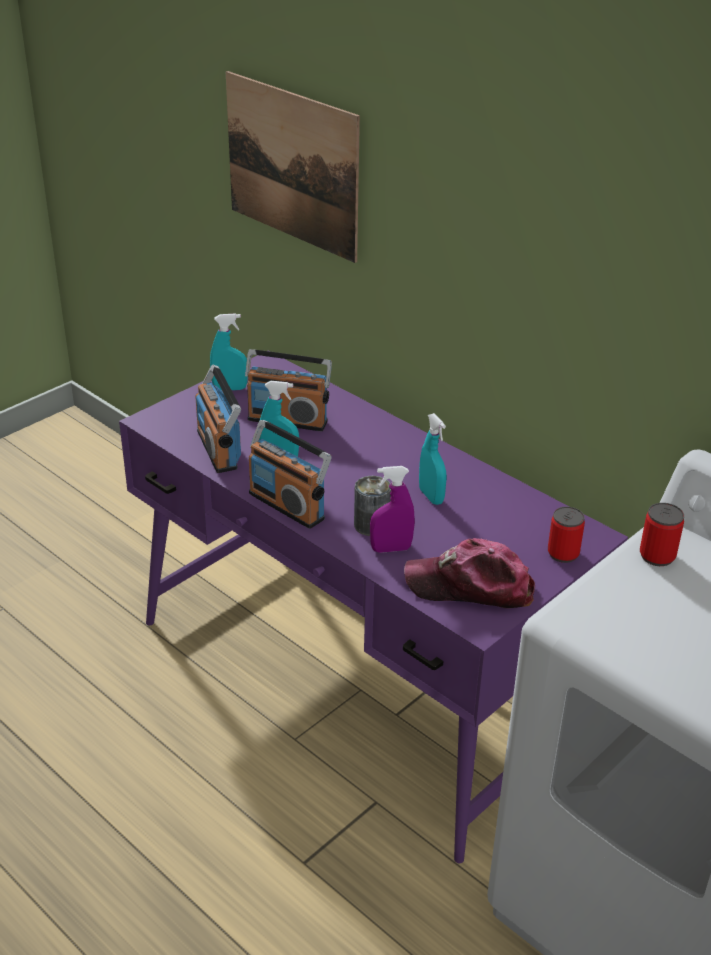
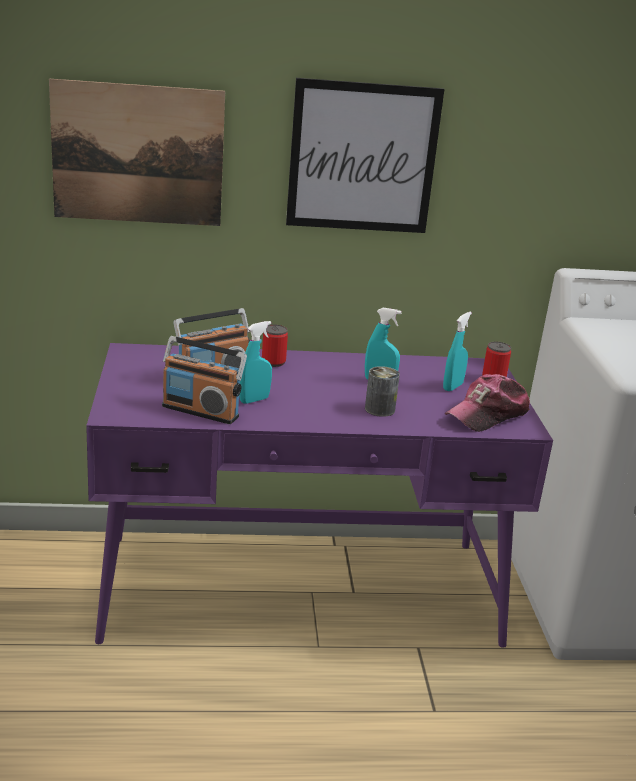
camera: 50 degrees left, 10 degrees down
turquoise spray bottle [210,313,248,390] -> turquoise spray bottle moved to [443,312,472,391]
radio [249,420,332,529] -> none
purple spray bottle [370,466,415,553] -> none
can [640,503,684,566] -> can moved to [262,325,288,367]
none -> picture [286,78,444,233]

